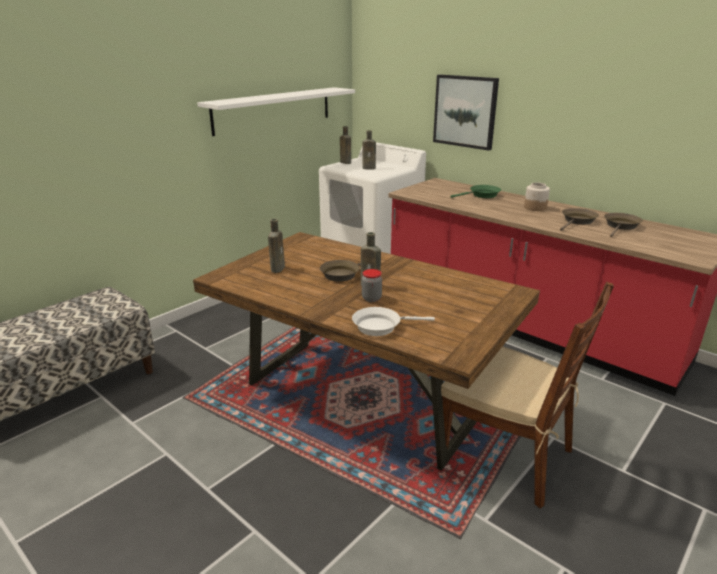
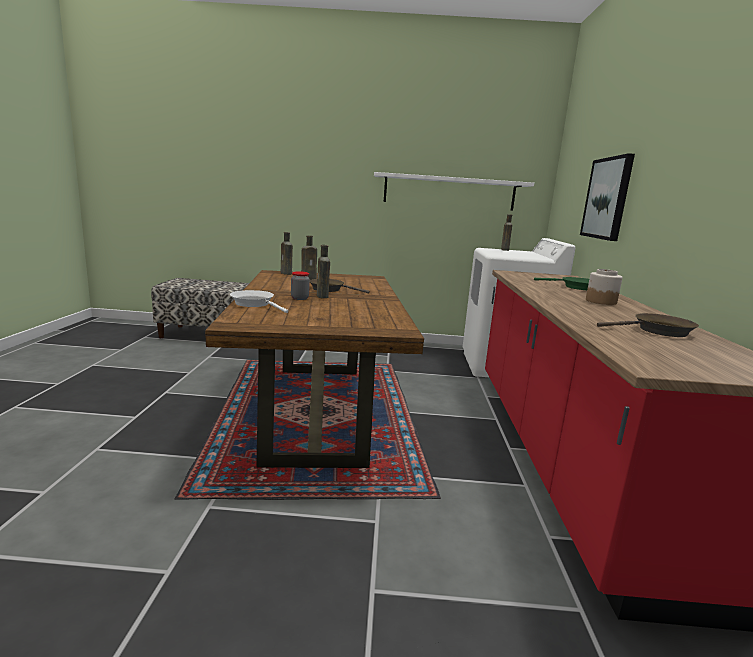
camera: 50 degrees right, 10 degrees down
brown bottle [362,130,376,170] -> brown bottle moved to [281,232,293,275]
brown chair [441,282,614,508] -> none
brown frying pan [560,208,599,231] -> none

